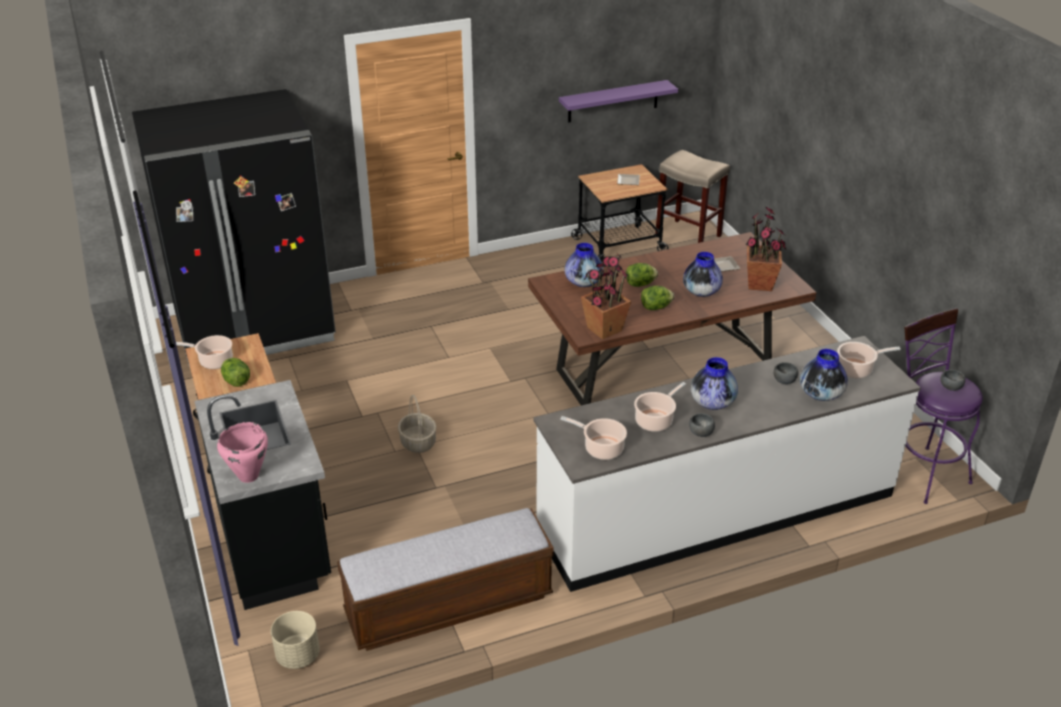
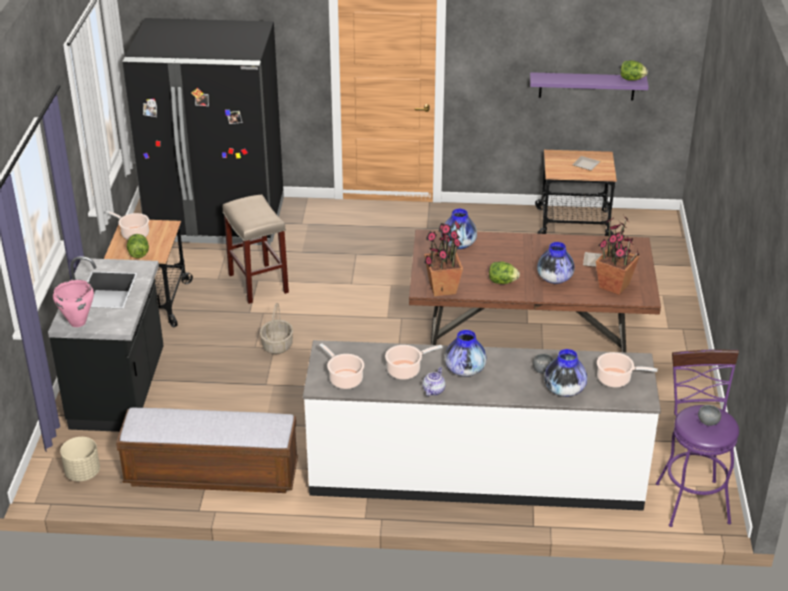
camera: 25 degrees right, 0 degrees up
lettuce [626,263,658,287] -> lettuce moved to [620,60,648,81]
beige stool [655,150,730,243] -> beige stool moved to [223,194,289,304]
grey bowl [689,413,715,437] -> teapot [422,367,446,396]

